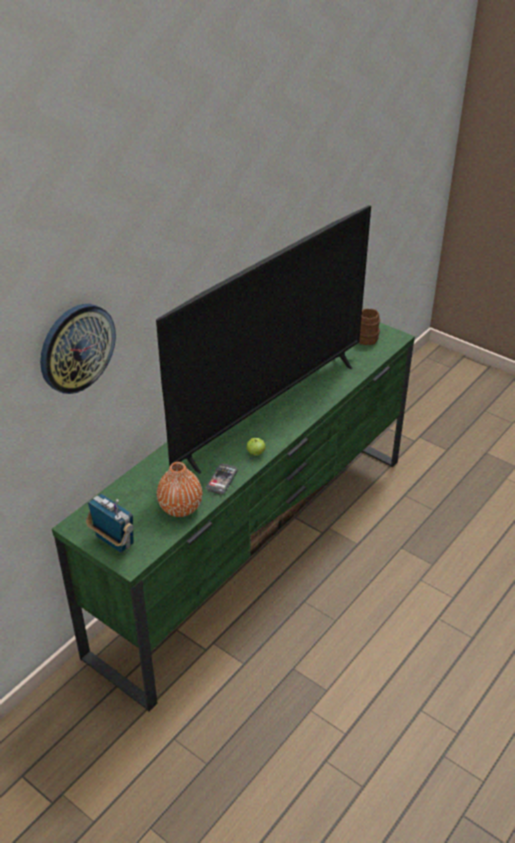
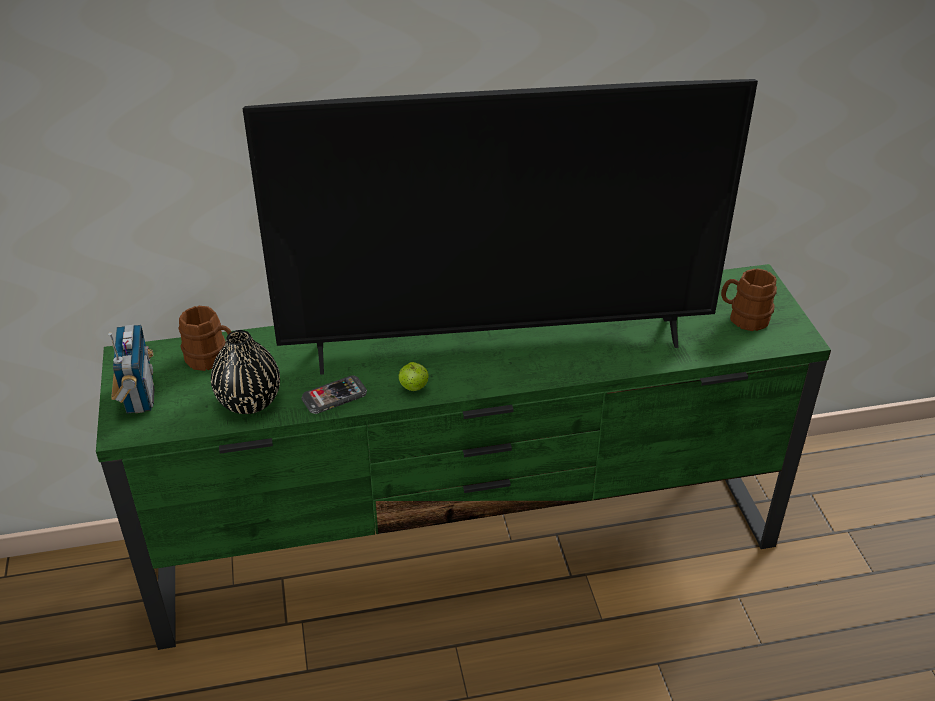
camera: 40 degrees right, 0 degrees up
wall clock [40,304,116,394] -> none
orange vase [157,462,202,517] -> black vase [211,330,280,414]
none -> brown mug [179,306,231,371]

